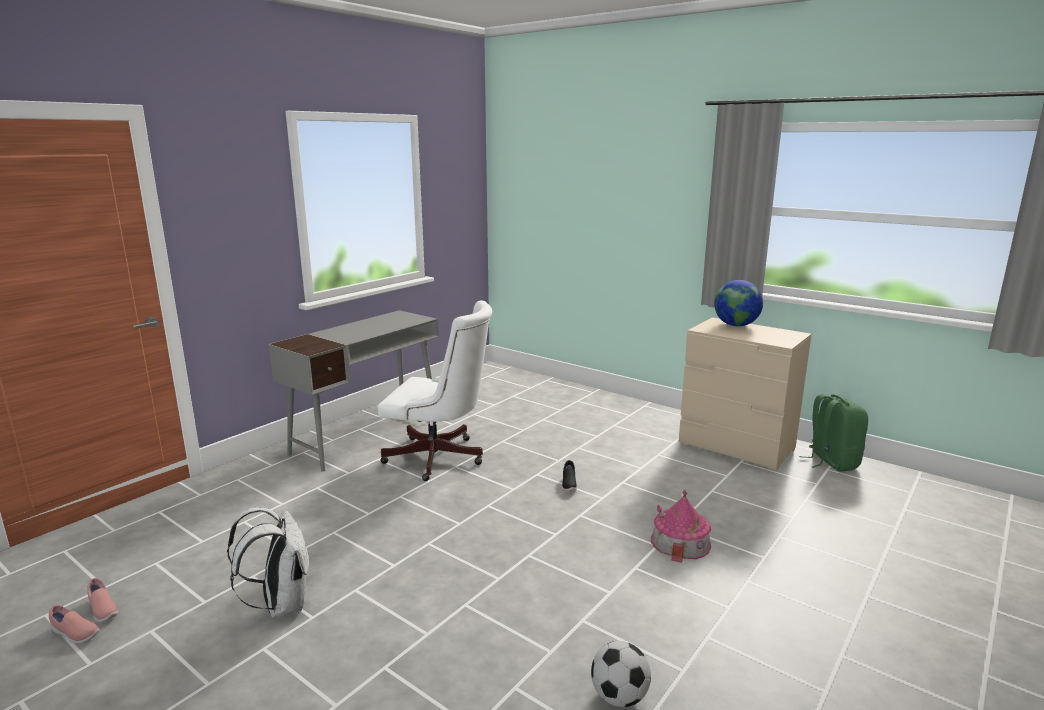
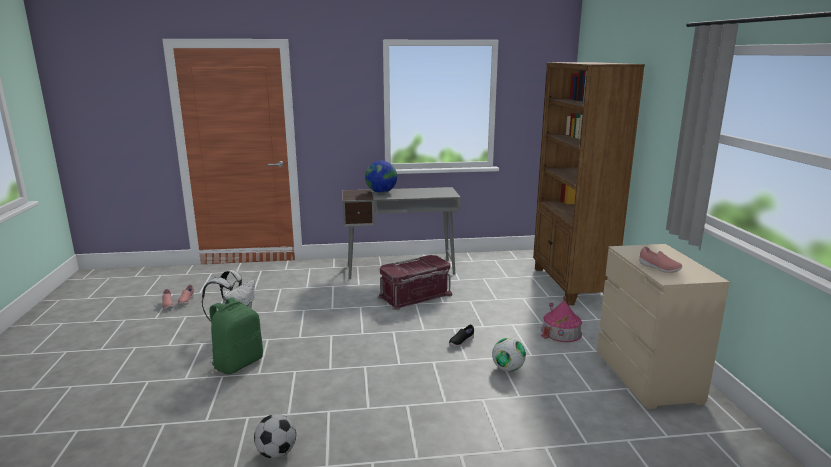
camera: 45 degrees right, 0 degrees up
white office chair [377,300,492,481] -> red storage box [378,255,452,310]
toy house [651,490,711,563] -> toy house moved to [541,296,582,342]
globe [714,280,763,327] -> globe moved to [365,161,397,193]
green backpack [799,394,868,472] -> green backpack moved to [209,297,263,374]
none -> football [492,338,526,372]
none -> brown bookcase [533,62,645,305]
none -> pink shoe [639,247,683,273]

